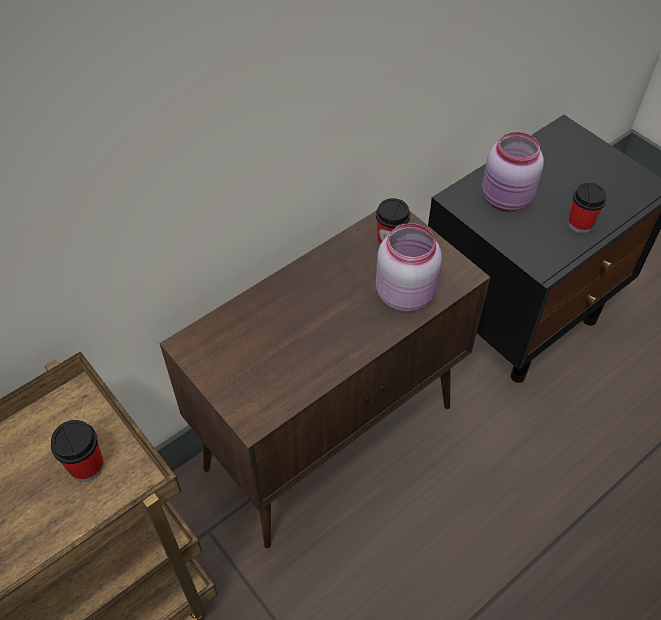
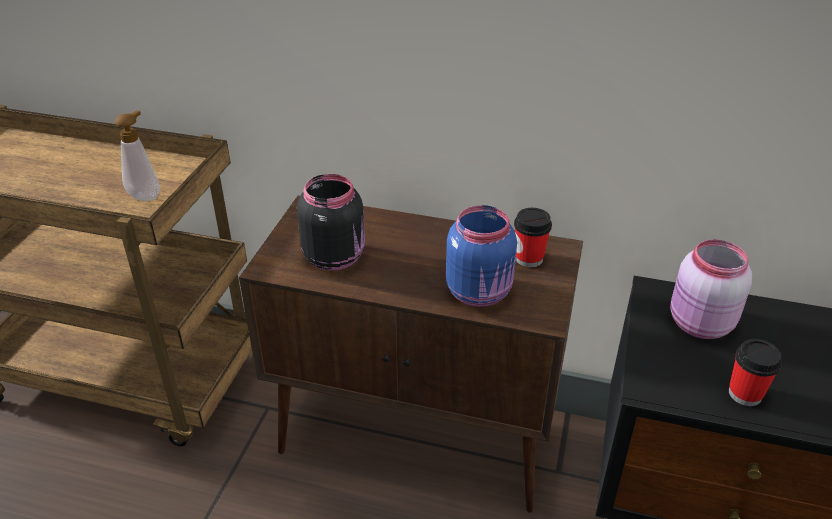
camera: 55 degrees right, 15 degrees down
cup [51,420,104,482] -> soap dispenser [114,110,160,201]
pink jar [376,223,442,312] -> blue jar [446,205,517,307]
none -> black jar [297,174,365,271]

